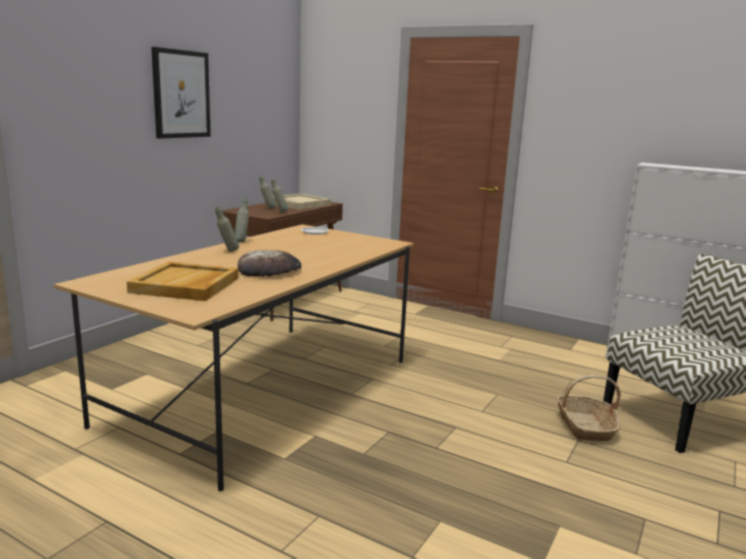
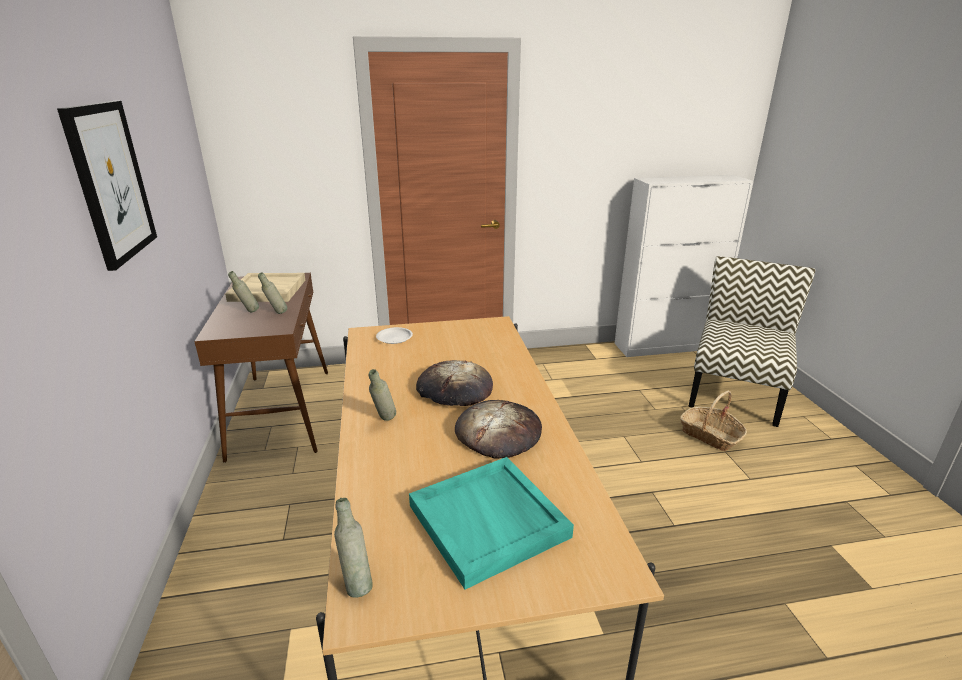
camera: 40 degrees left, 10 degrees up
beige tray [127,262,238,301] -> turquoise tray [409,457,574,589]
grey bottle [235,198,249,242] -> grey bottle moved to [334,498,373,598]
none -> bread [416,360,493,406]

